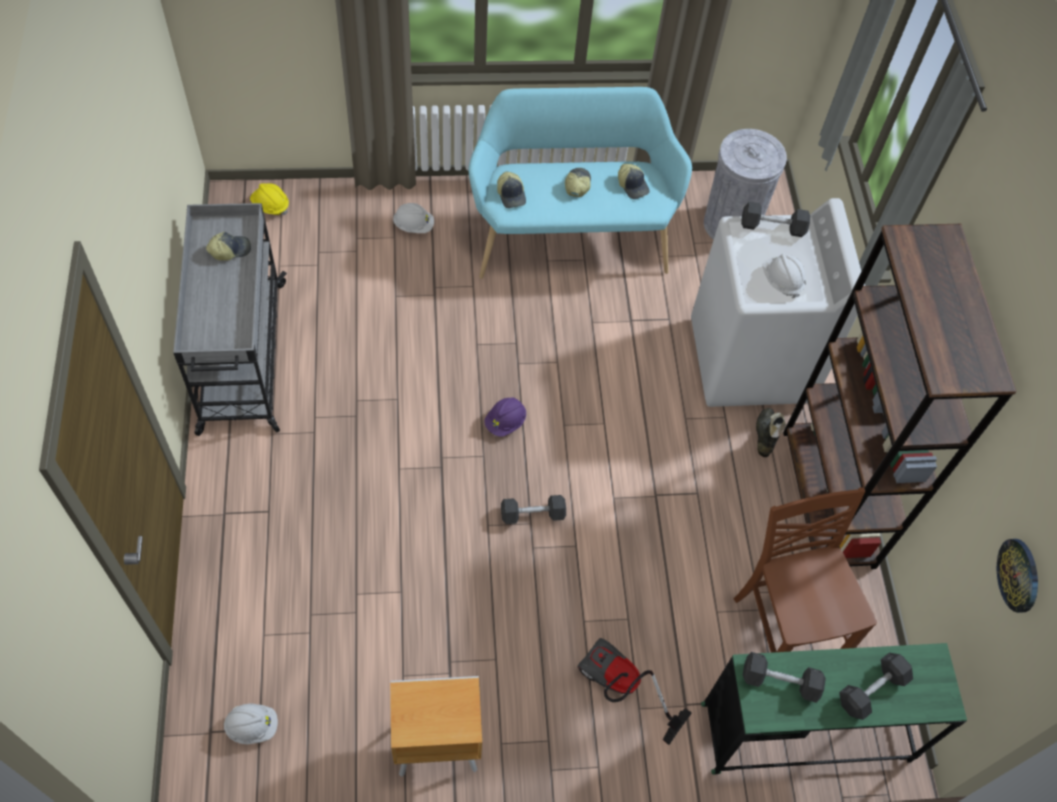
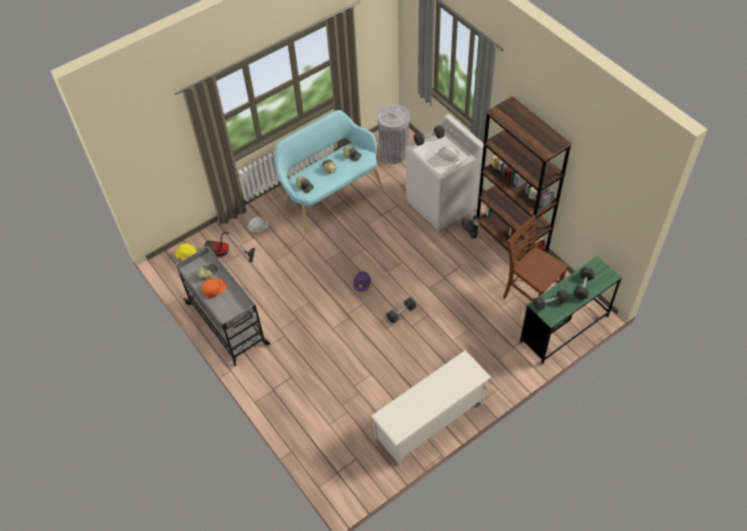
camera: 25 degrees left, 5 degrees down
white hard hat [224,704,278,744] -> none
brown nightstand [390,676,482,777] -> white shoe rack [371,350,491,465]
vacuum cleaner [577,638,692,745] -> vacuum cleaner moved to [204,232,255,262]
wall clock [997,539,1038,613] -> none
none -> orange cap [202,278,226,298]

